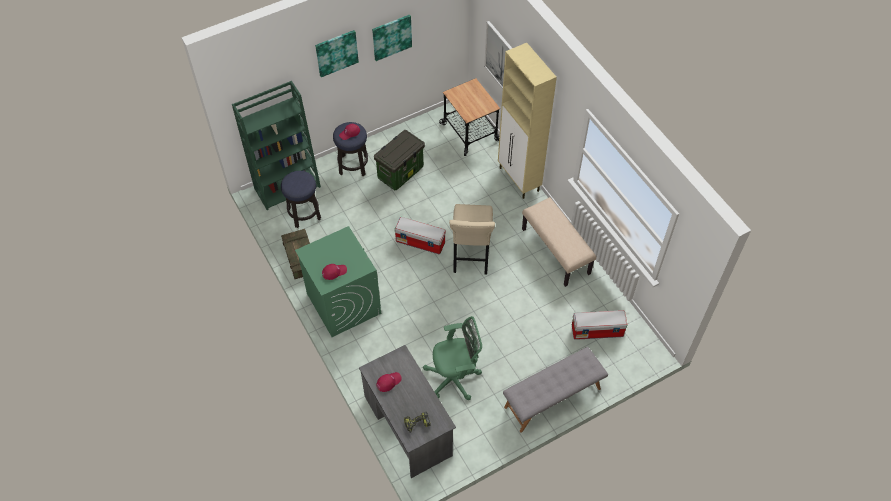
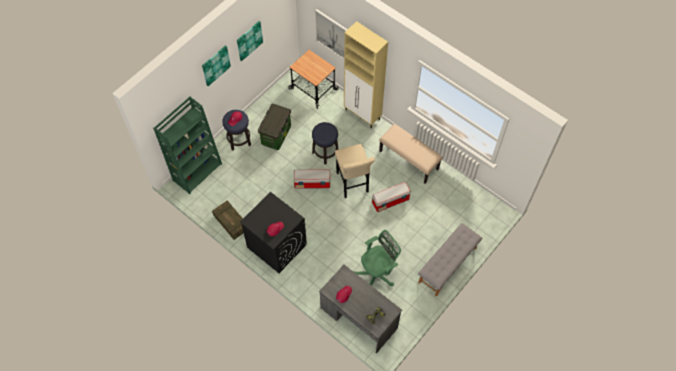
camera: 20 degrees left, 5 degrees up
stool [281,171,321,228] -> stool moved to [312,122,338,164]
green washing machine [295,226,381,337] -> black washing machine [240,192,307,273]
storage box [572,310,627,340] -> storage box moved to [372,182,411,212]

